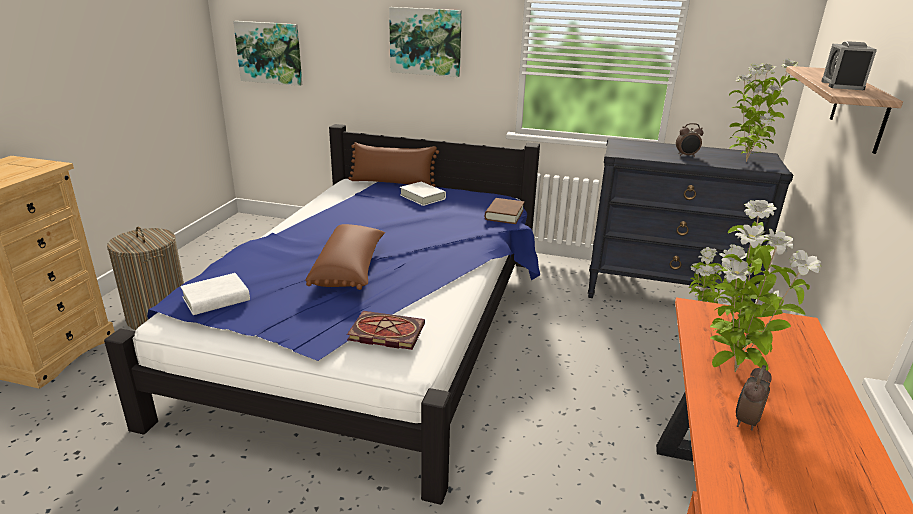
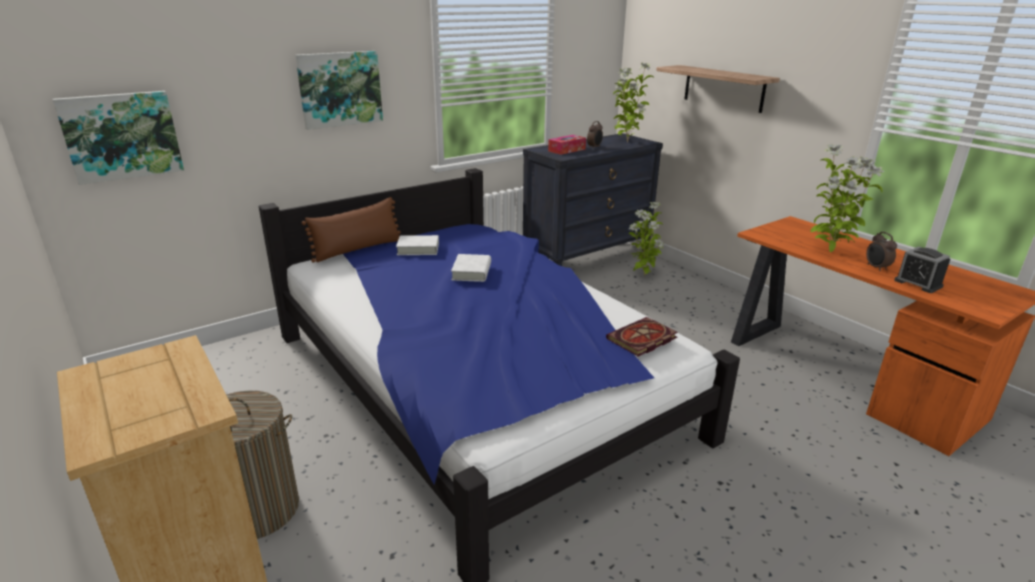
camera: 50 degrees left, 0 degrees up
white book [180,273,250,315] -> white book moved to [451,254,491,282]
brown pillow [305,224,385,290] -> none
brown book [485,198,525,224] -> none
alarm clock [821,41,877,90] -> alarm clock moved to [894,247,950,293]
none -> tissue box [548,135,586,155]

